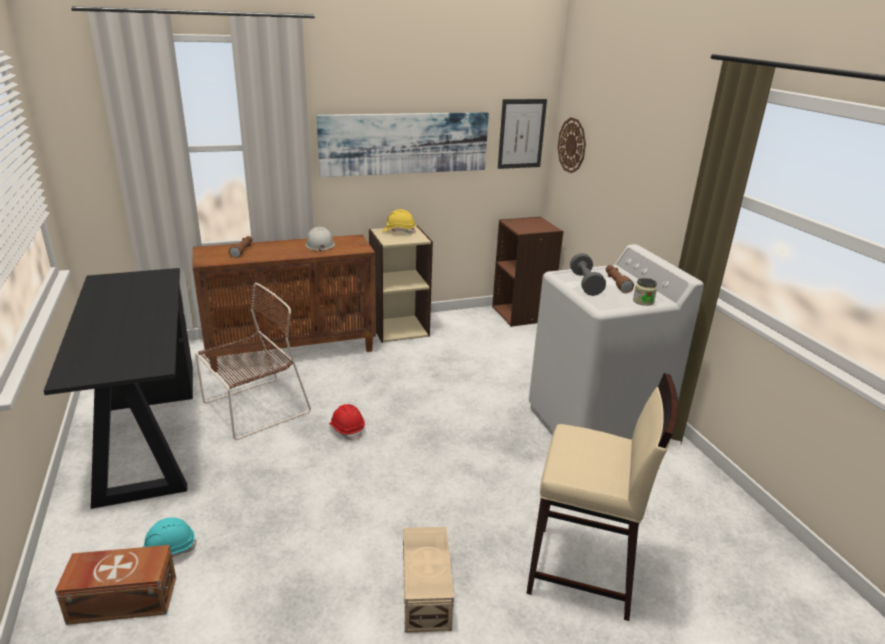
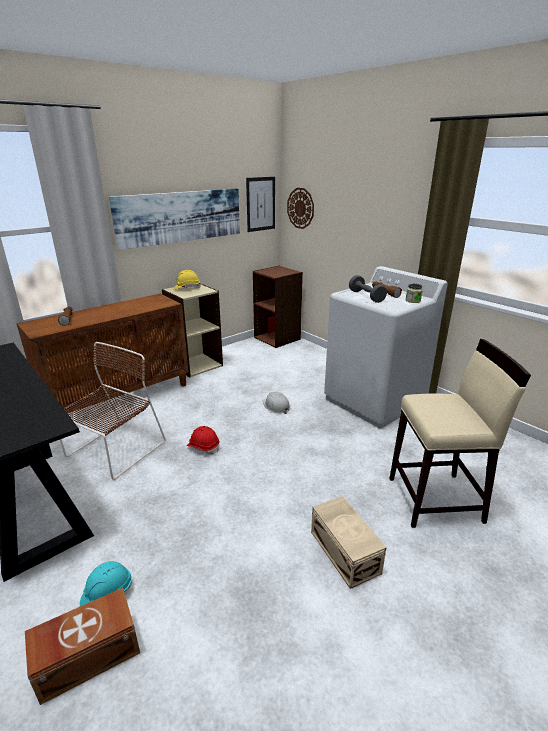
camera: 20 degrees left, 0 degrees up
white hard hat [306,227,335,252] -> white hard hat moved to [262,392,291,414]

